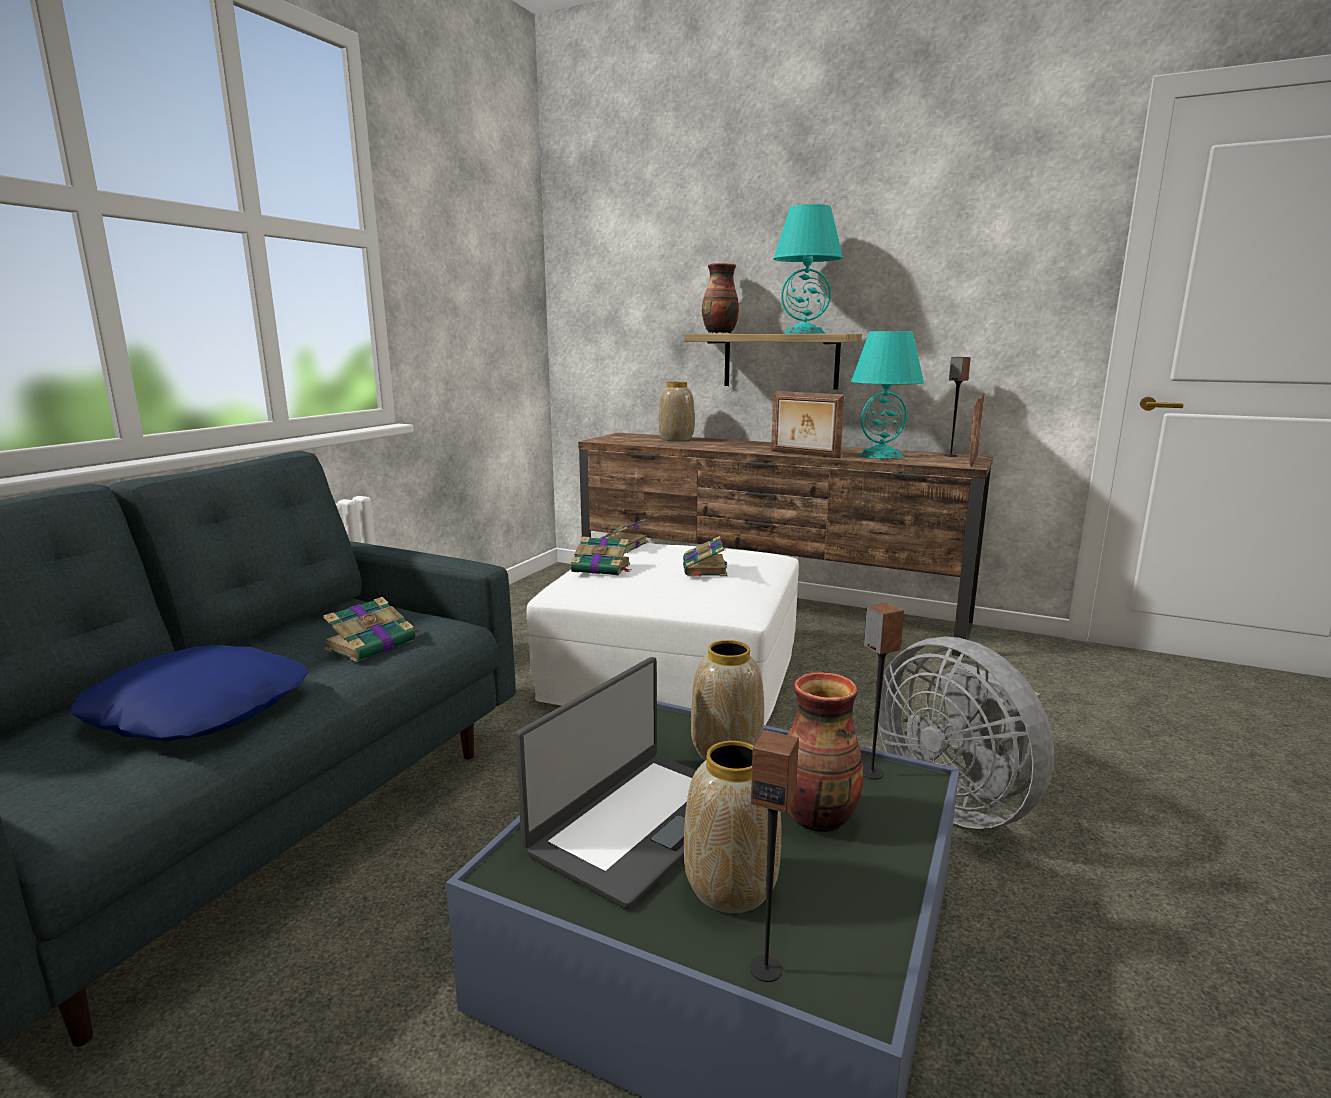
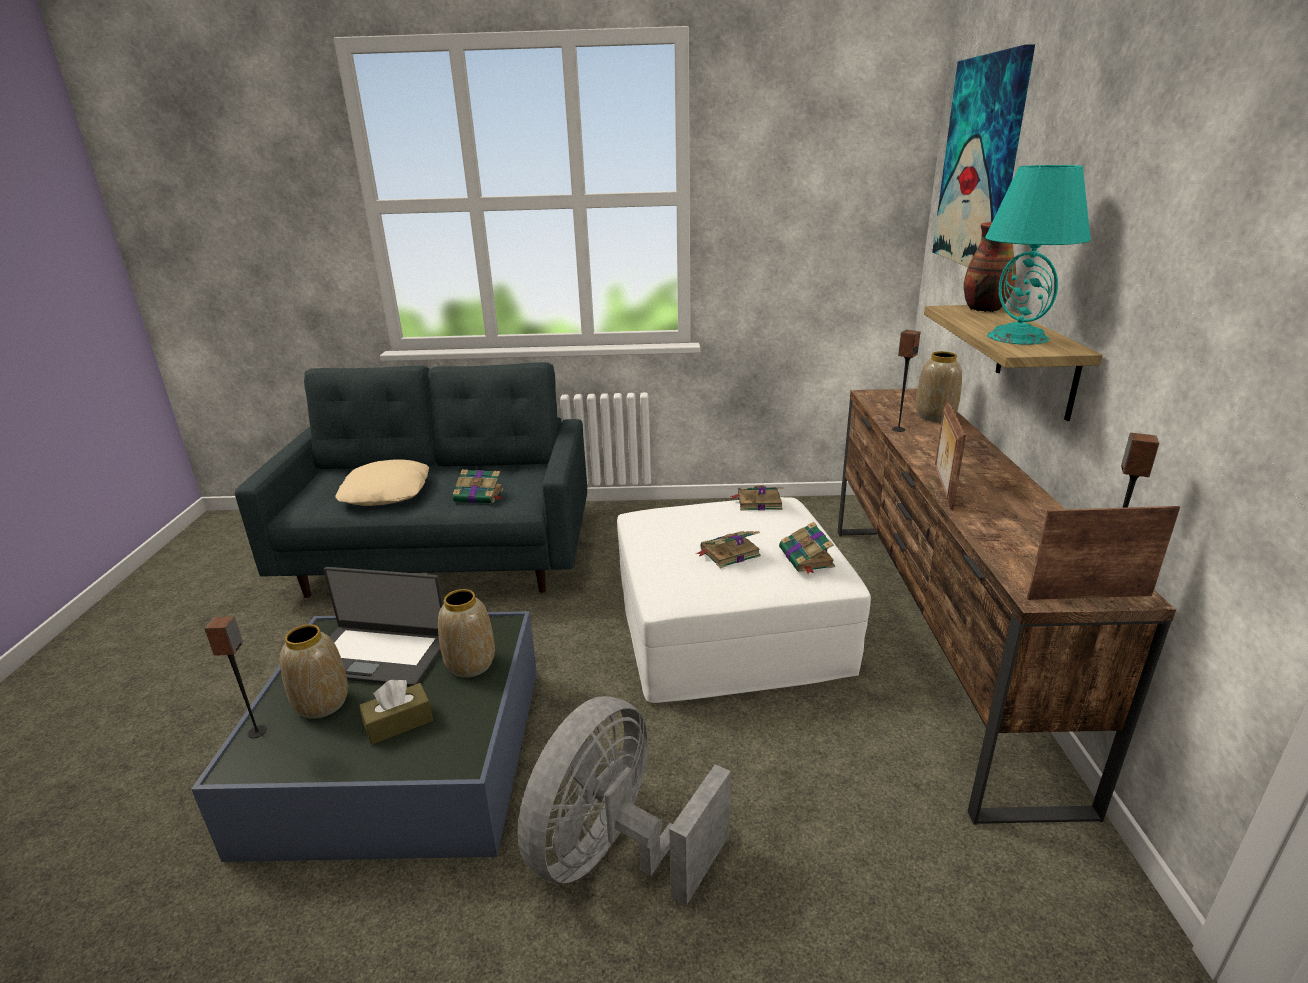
camera: 65 degrees right, 10 degrees up
blue pillow [70,645,308,741] -> beige pillow [335,459,429,506]
book [571,537,631,576] -> book moved to [779,522,835,574]
vase [788,672,863,832] -> brown tissue box [359,680,433,745]
turquoise table lamp [851,331,924,459] -> none
speaker [863,603,904,779] -> speaker moved to [892,330,920,432]
none -> picture [932,44,1035,267]

